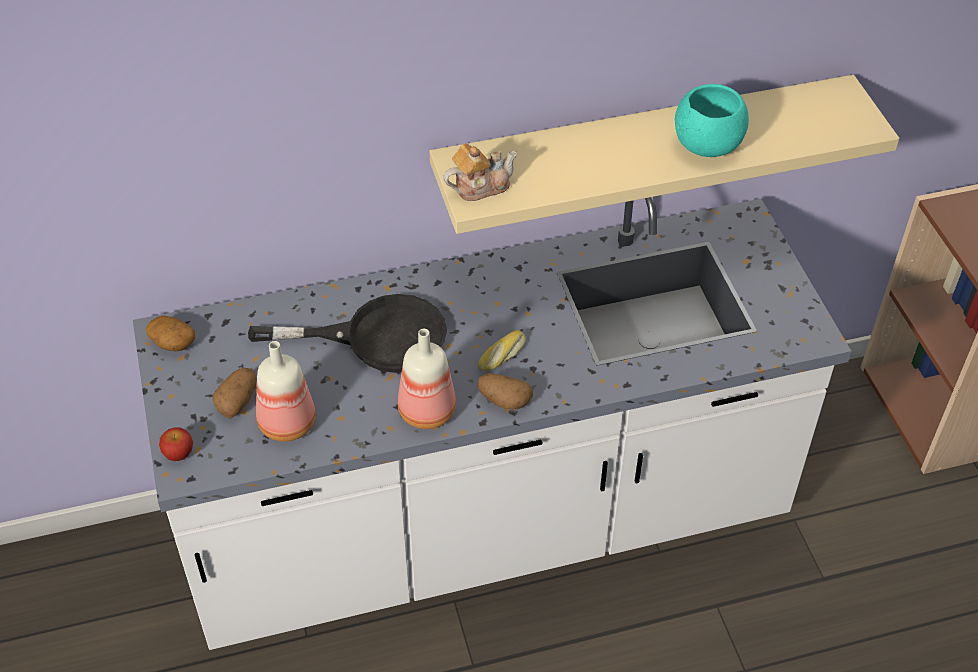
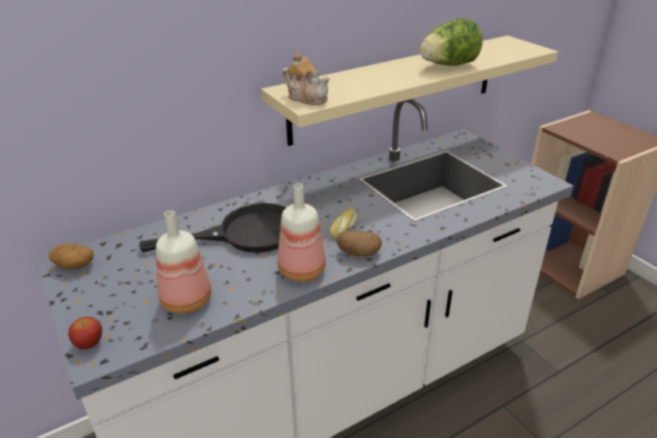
camera: 15 degrees left, 15 degrees down
potato [213,368,257,418] -> none
teapot [443,143,518,201] -> teapot turned 75 degrees clockwise [282,53,330,105]
turquoise bowl [675,84,749,157] -> lettuce [419,18,483,66]

